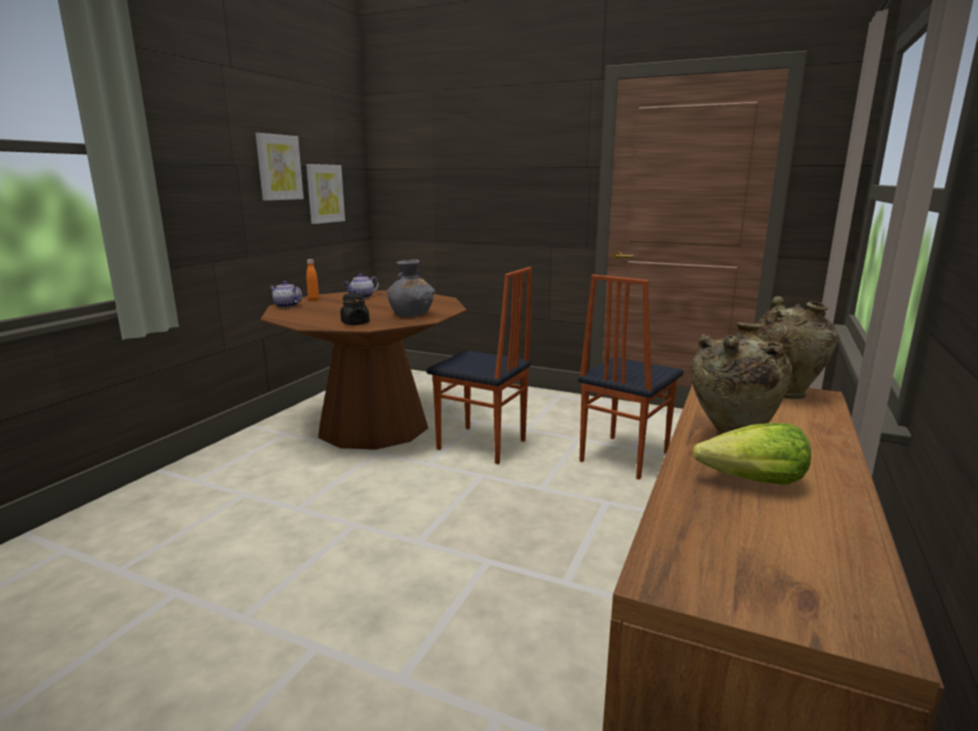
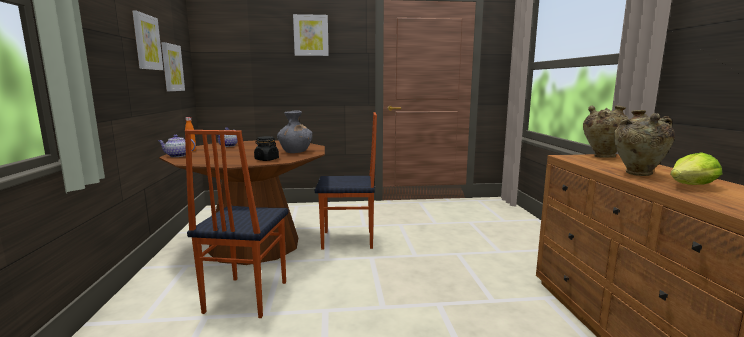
camera: 30 degrees left, 5 degrees down
chair [578,275,683,480] -> chair moved to [185,130,289,318]
none -> picture [293,14,329,56]

